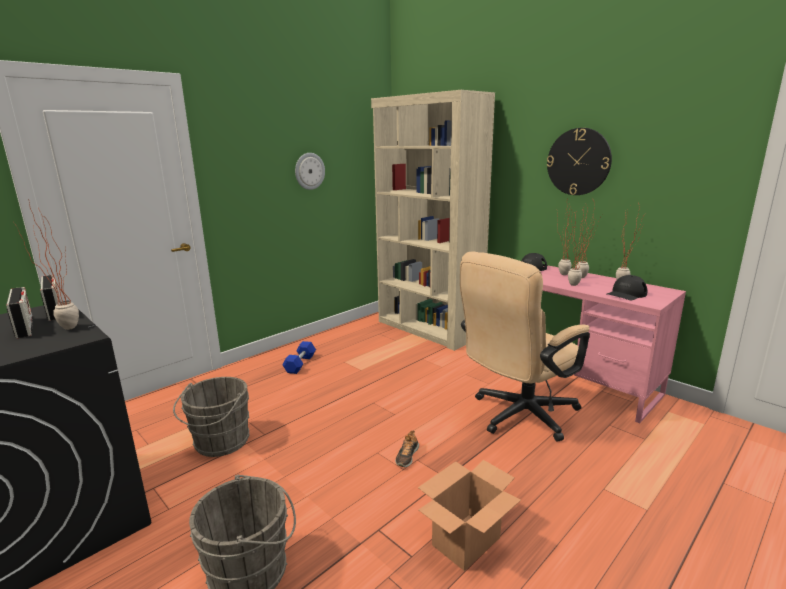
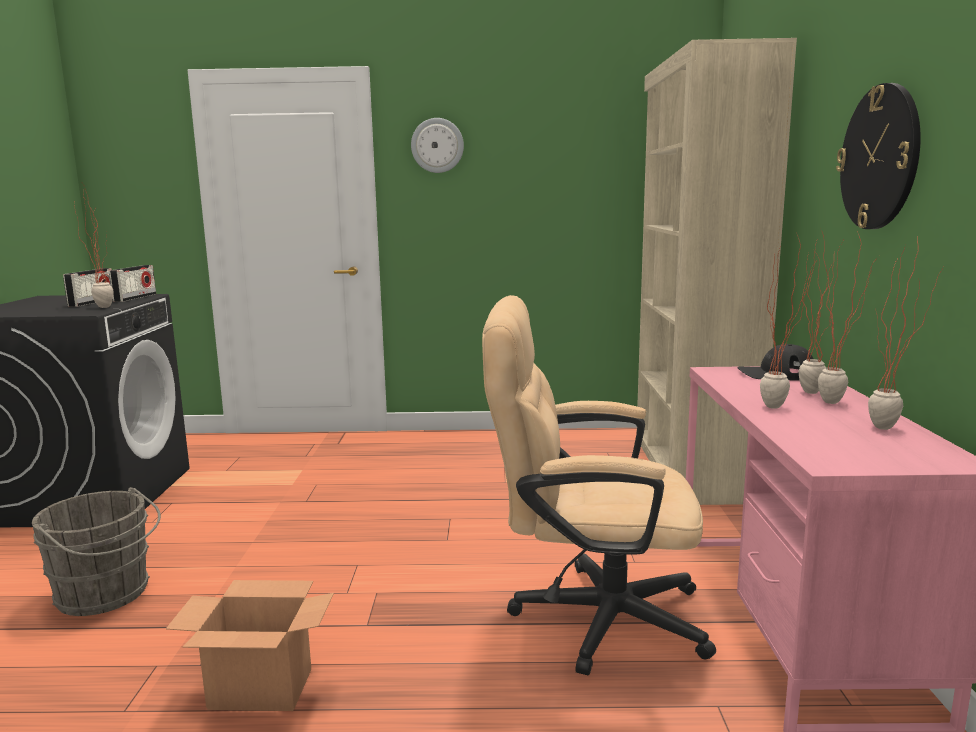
camera: 45 degrees right, 5 degrees down
grey bucket [173,377,250,457] -> none
blue dumbbell [283,341,316,374] -> none
wall clock [295,153,325,190] -> wall clock moved to [411,118,464,173]
shoe [395,430,419,467] -> none
black cap [607,275,648,301] -> none

